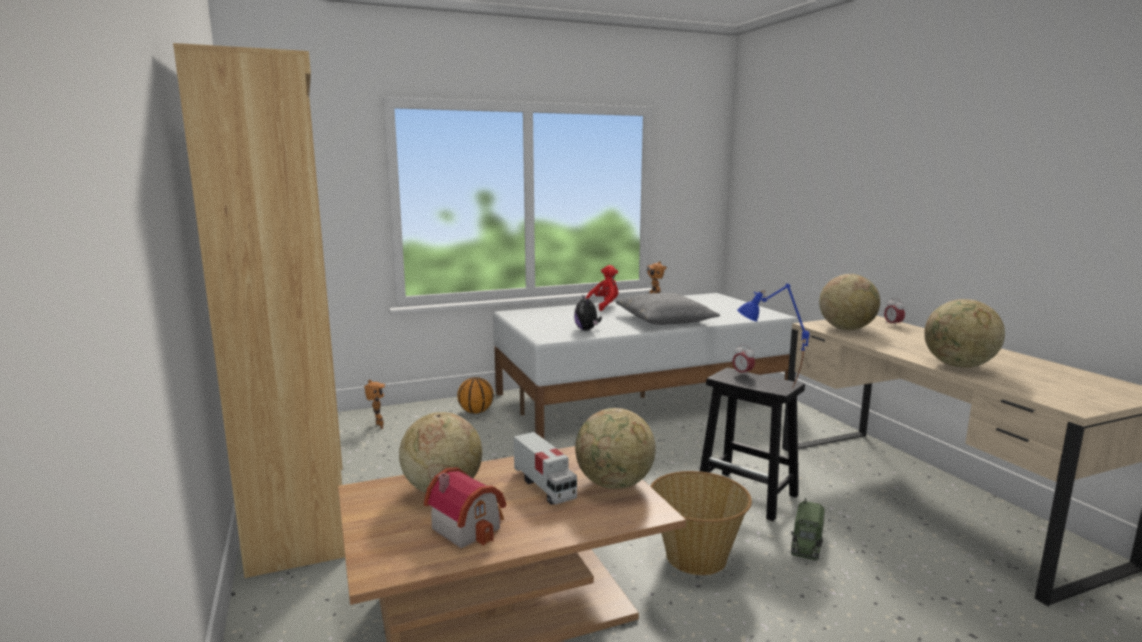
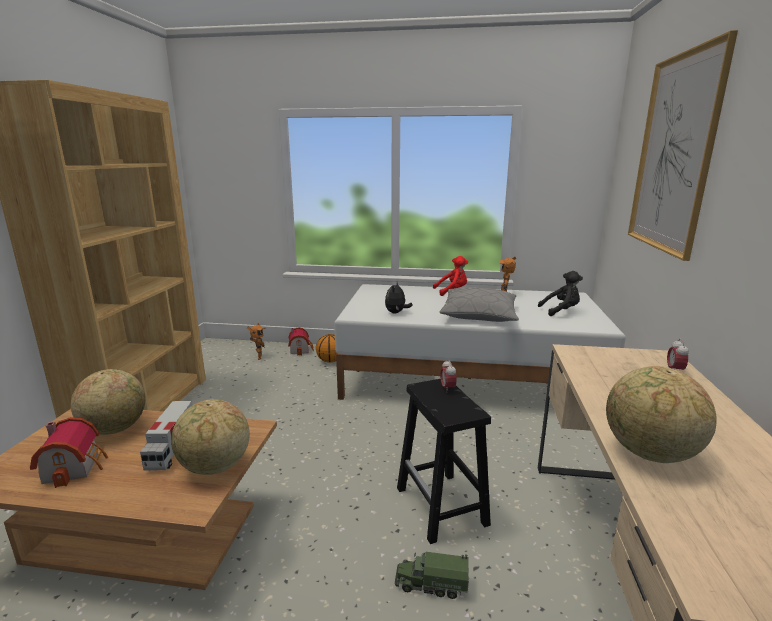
camera: 30 degrees right, 5 degrees up
basket [650,471,752,575] -> none
blue table lamp [737,284,810,388] -> none
toy truck [791,498,825,560] -> toy truck turned 45 degrees clockwise [395,552,469,599]
globe [819,274,880,330] -> none
none -> toy house [288,327,314,356]
none -> black plush toy [538,271,583,316]
none -> picture [628,30,738,261]

